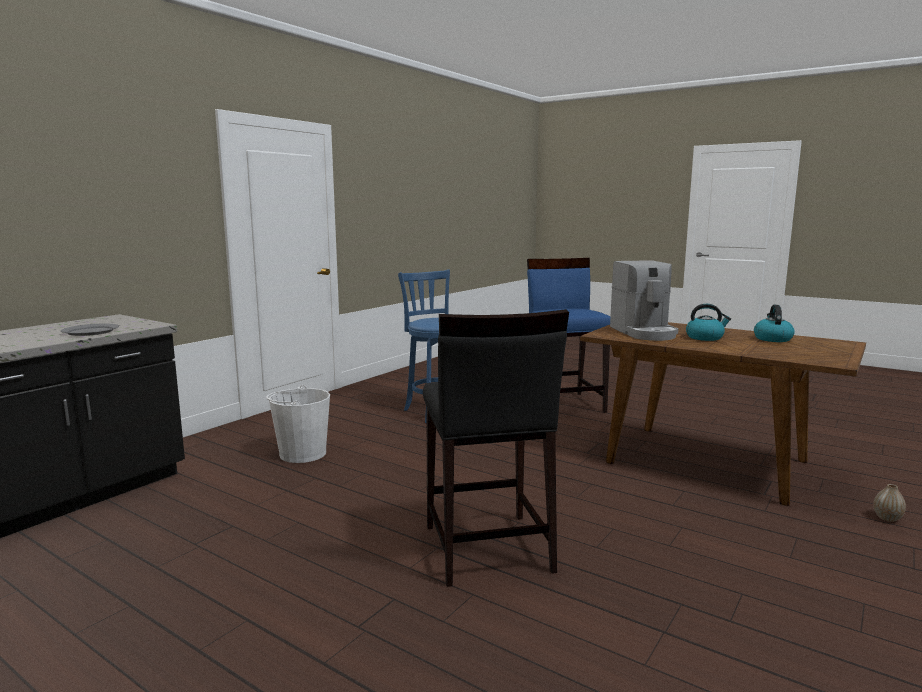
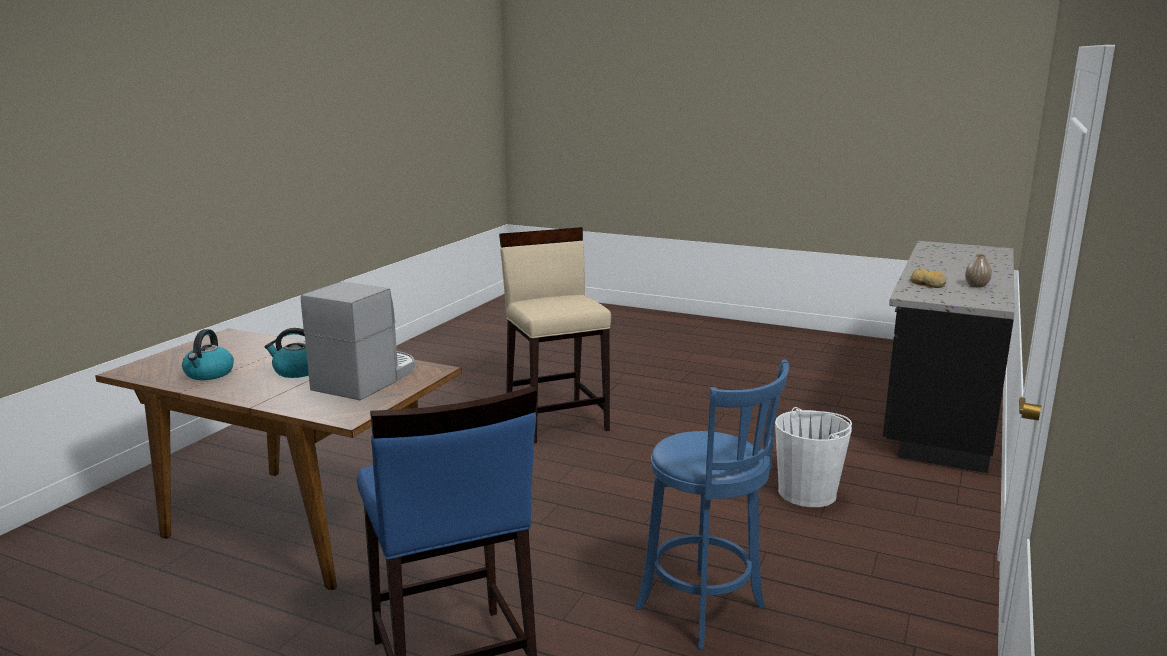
camera: 170 degrees right, 5 degrees up
grey plate [61,323,119,336] -> bread [909,268,946,288]
black stool [423,309,569,587] -> beige stool [499,227,611,443]
coffee machine [610,260,679,341] -> coffee machine turned 45 degrees clockwise [301,281,415,400]
vase [873,484,906,522] -> vase moved to [965,254,992,288]

